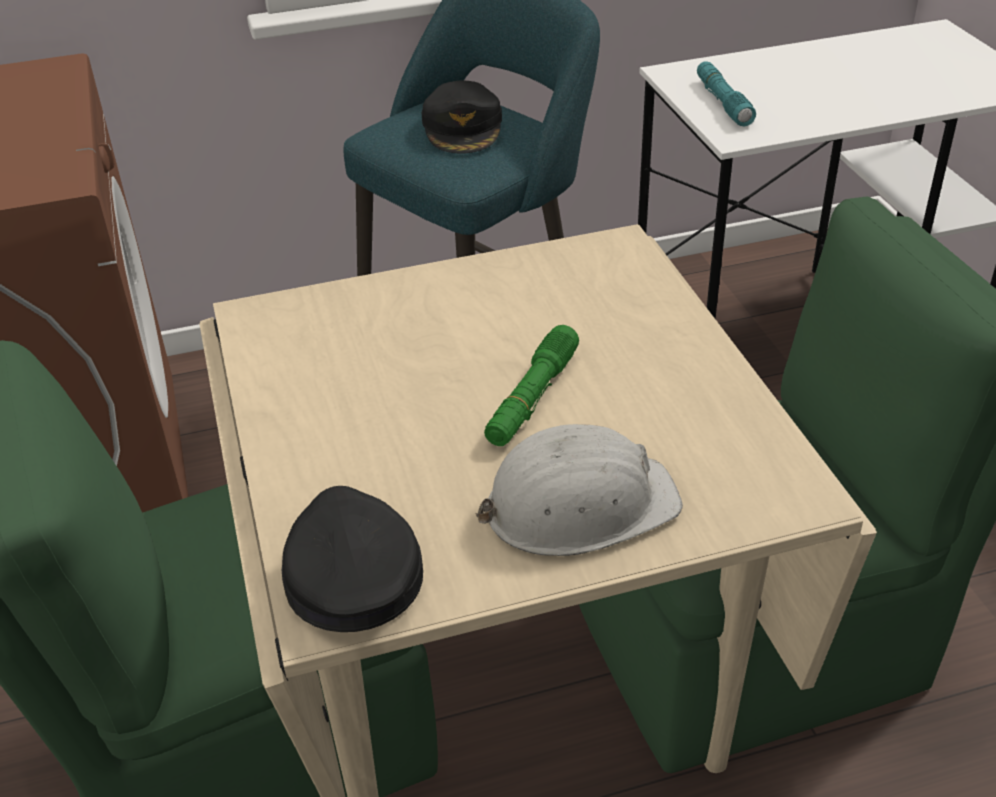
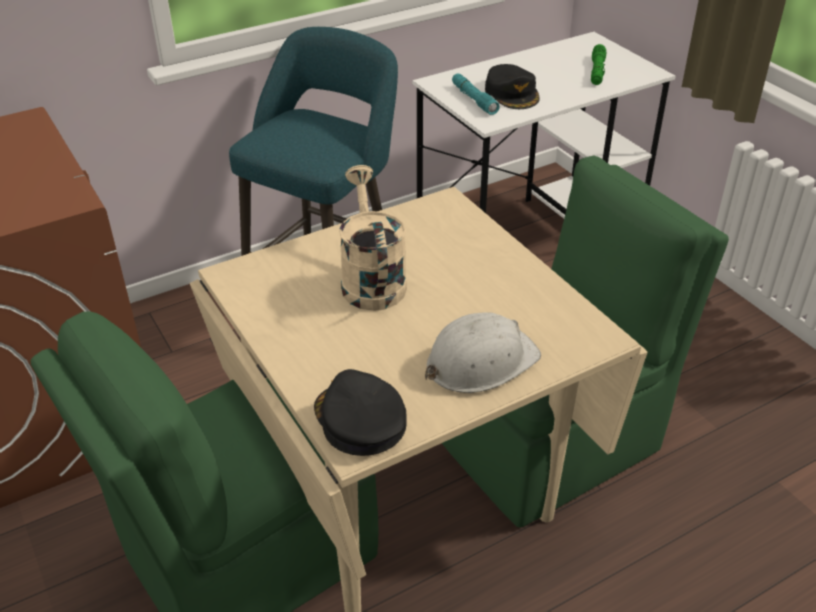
camera: 15 degrees left, 0 degrees up
black cap [422,81,502,154] -> black cap moved to [485,64,540,109]
green flashlight [484,325,579,446] -> green flashlight moved to [591,44,607,85]
none -> beige watering can [339,165,407,311]

